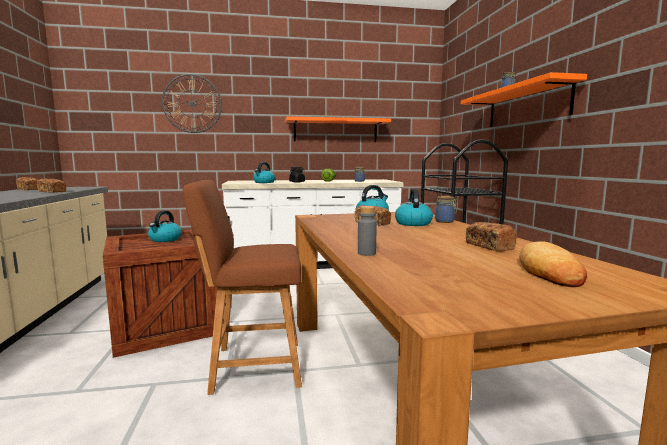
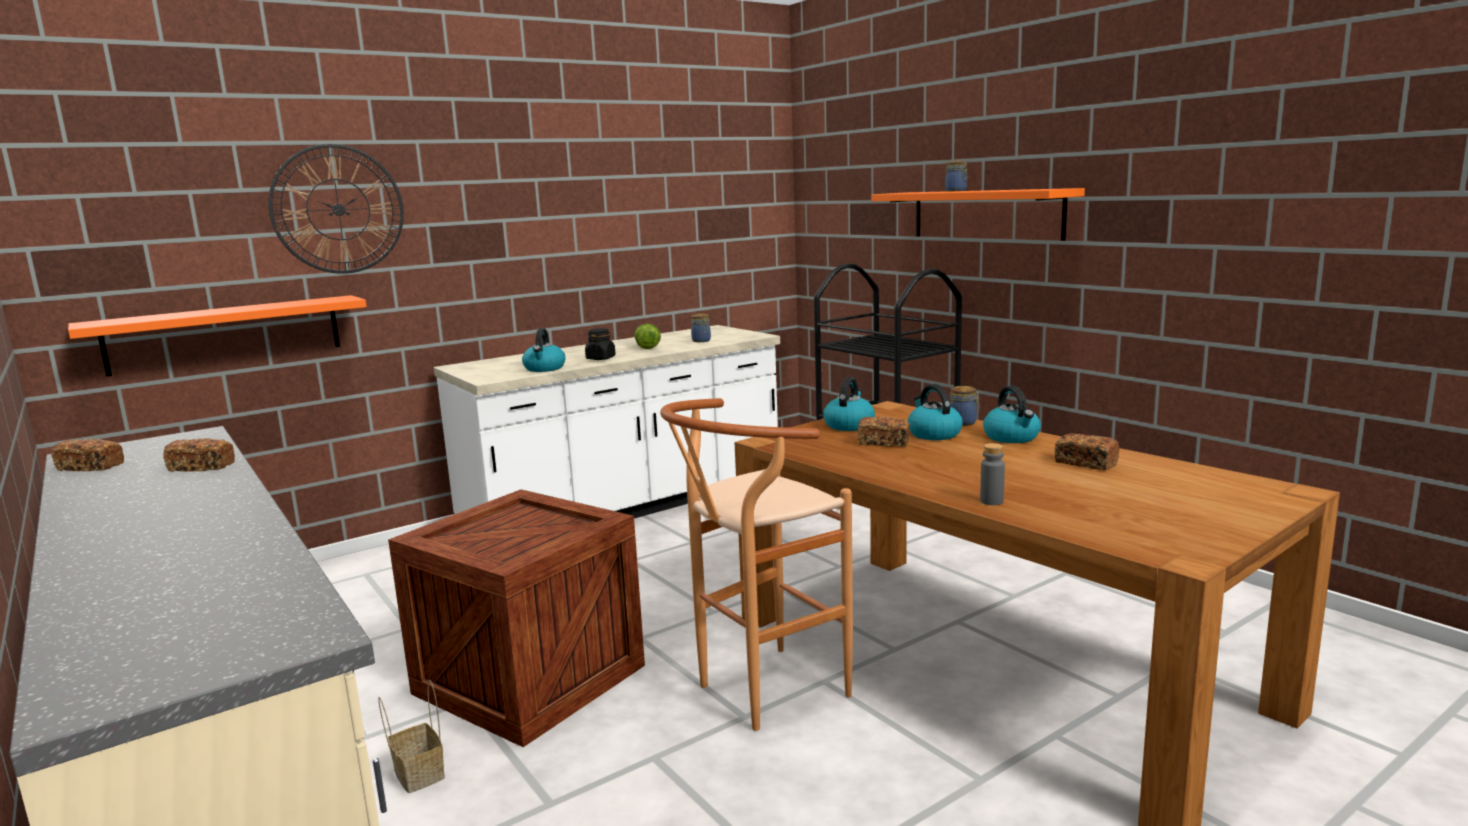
camera: 25 degrees left, 5 degrees up
kettle [148,210,182,242] -> kettle moved to [983,386,1041,443]
brown chair [183,180,302,395] -> brown stool [660,398,853,731]
orange shelf [285,116,391,142] -> orange shelf moved to [68,295,367,376]
bread [519,241,587,287] -> none
none -> basket [378,680,445,793]

